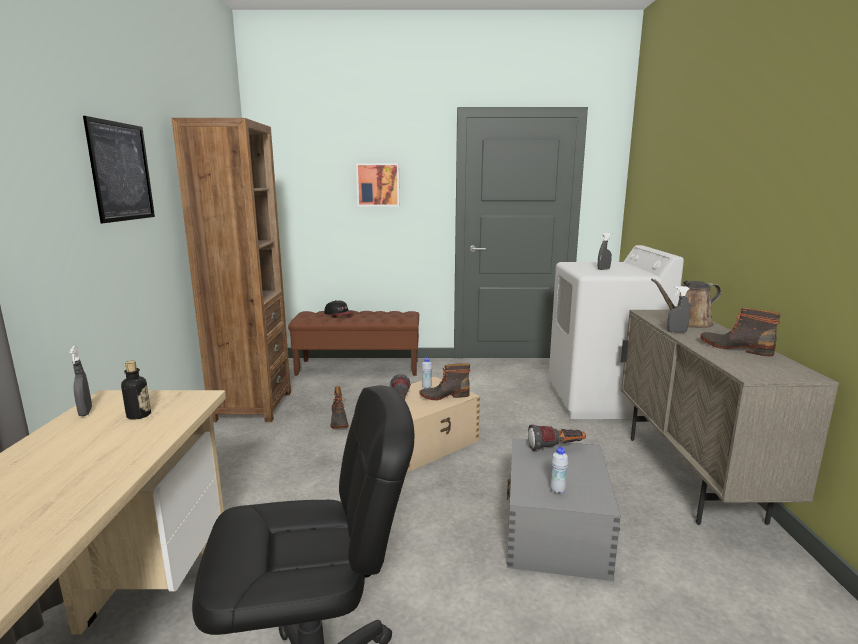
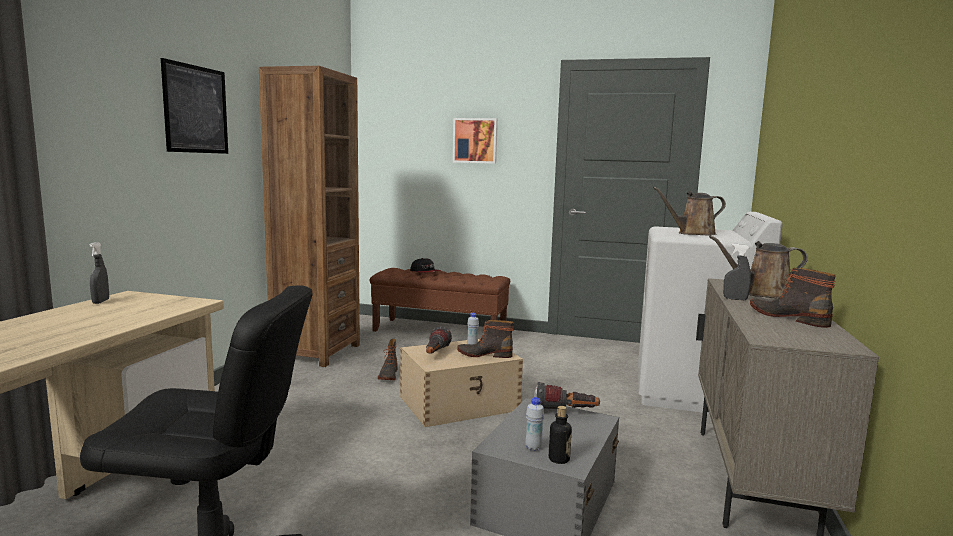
camera: 15 degrees right, 5 degrees down
bottle [121,361,151,420] -> bottle moved to [549,406,572,464]
grey spray bottle [598,232,612,270] -> brown watering can [653,187,726,235]

